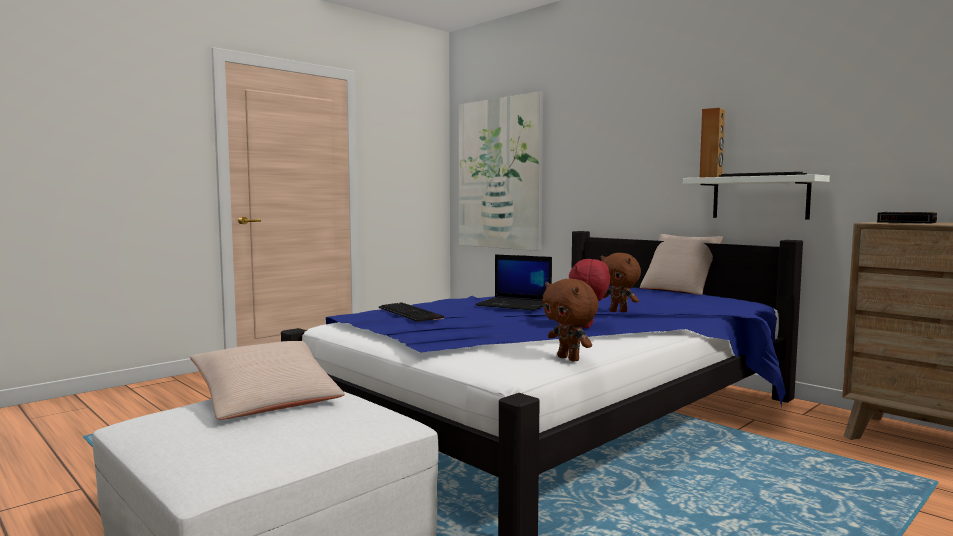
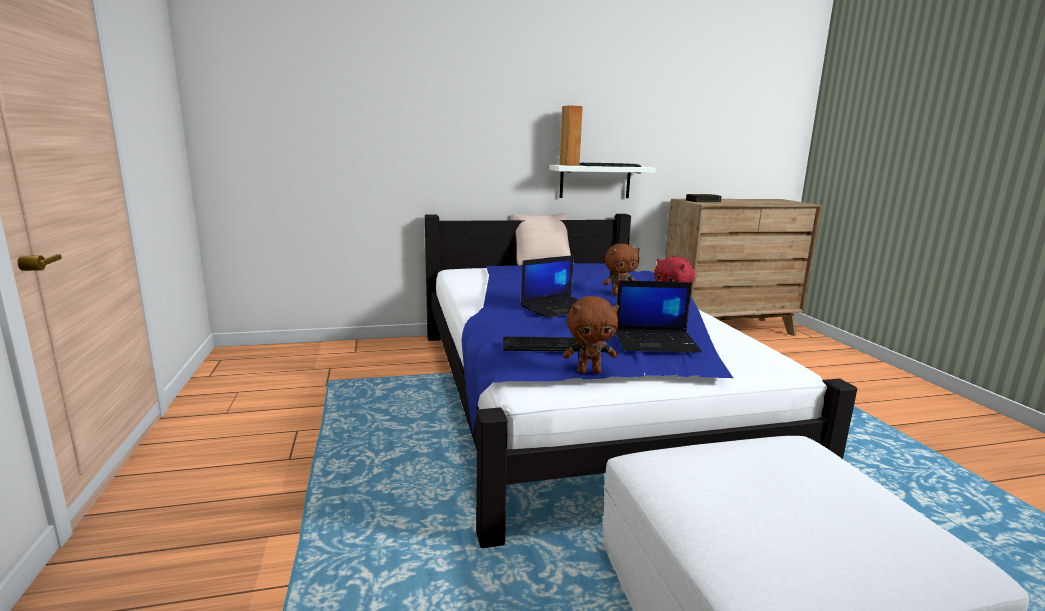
camera: 60 degrees left, 10 degrees up
beige pillow [190,341,345,420] -> none
picture [458,91,543,251] -> none
brown plush toy [542,279,598,362] -> brown plush toy moved to [563,296,619,374]
none -> laptop [616,280,702,353]

